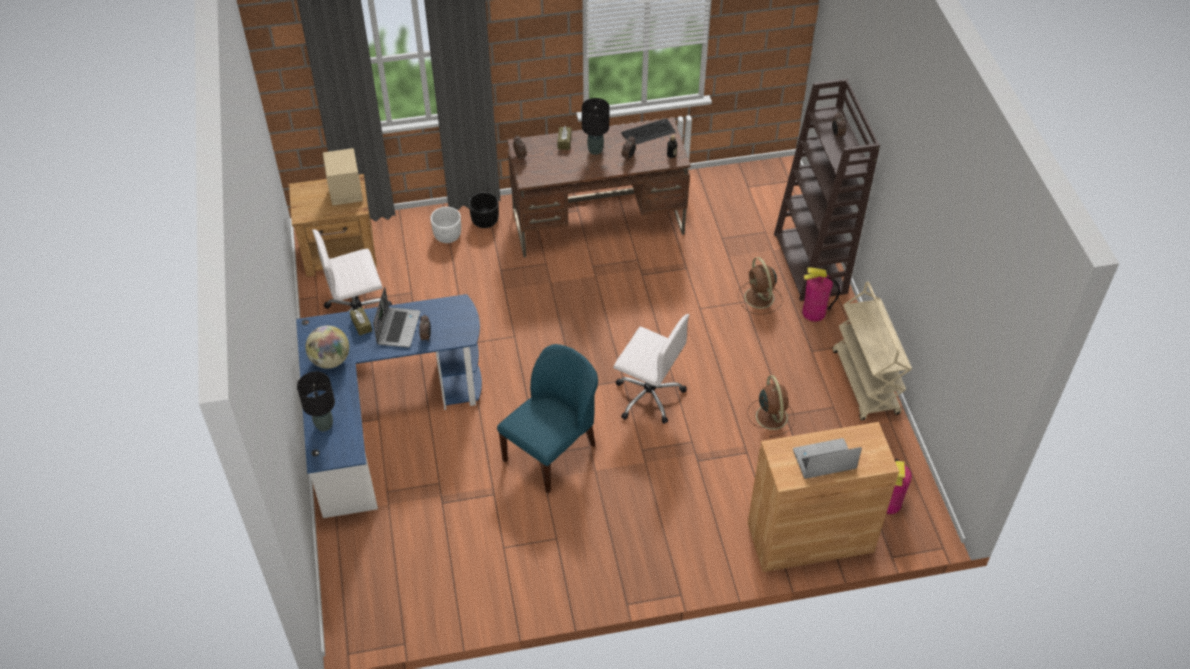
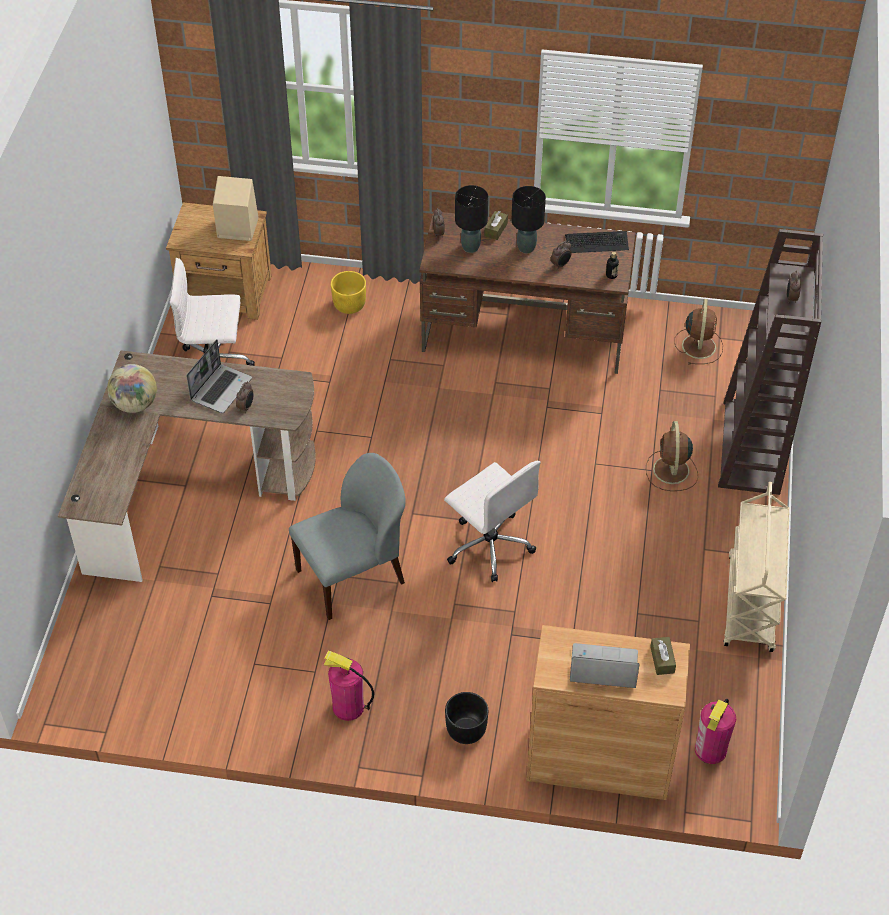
camera: 20 degrees right, 0 degrees up
blue desk [296,294,482,518] -> brown desk [58,350,316,582]
black table lamp [297,371,335,431] -> black table lamp moved to [455,185,488,253]
brown tissue box [350,307,372,336] -> brown tissue box moved to [650,637,676,675]
white planter [430,207,461,243] -> yellow planter [331,271,366,314]
black planter [469,192,499,228] -> black planter moved to [445,692,488,744]
blue chair [497,344,598,493] -> grey chair [289,453,406,620]
brown fan [747,375,794,438] -> brown fan moved to [674,299,723,365]
fire extinguisher [802,267,840,322] -> fire extinguisher moved to [323,651,374,721]

